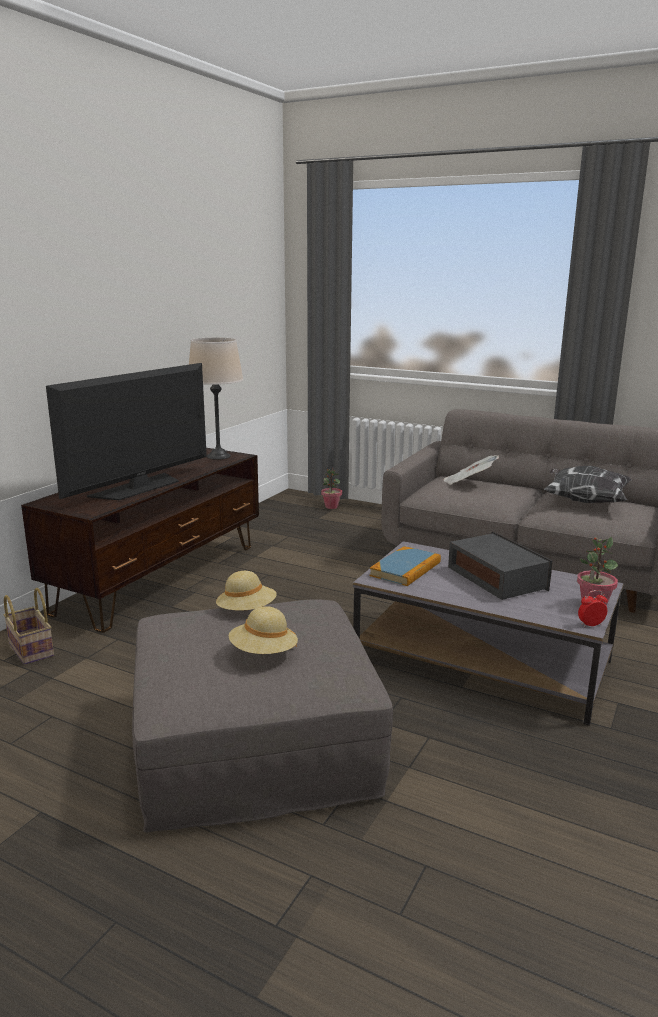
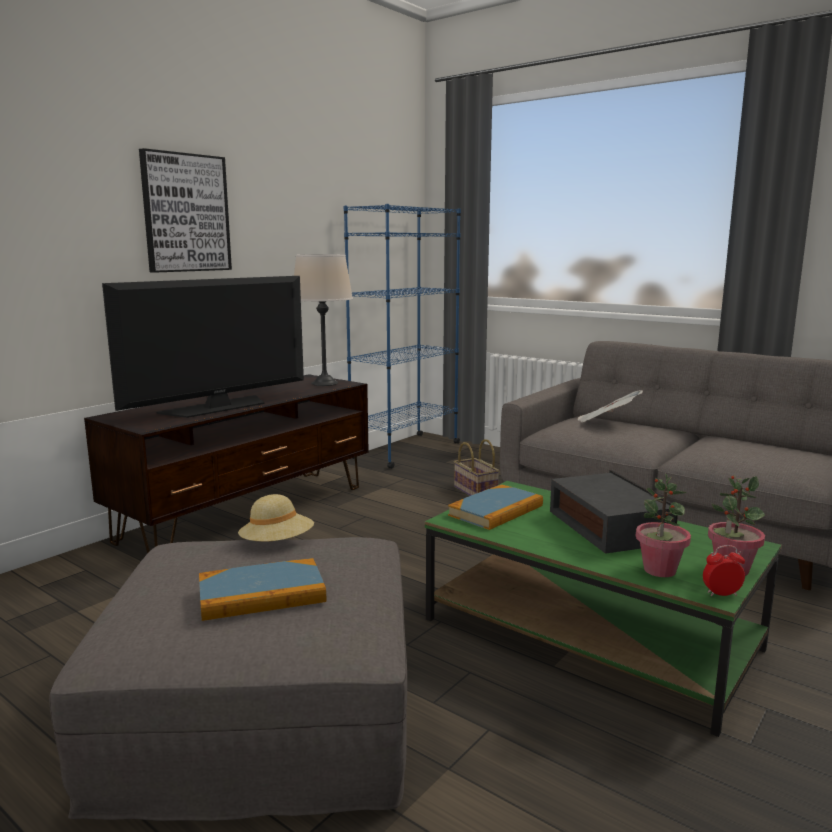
camera: 10 degrees right, 5 degrees down
basket [4,588,54,665] -> basket moved to [454,439,500,496]
beige hat [229,606,298,654] -> book [199,558,326,621]
potted plant [321,468,342,509] -> potted plant moved to [636,473,691,577]
grey coffee table [353,541,623,726] -> green coffee table [425,481,782,737]
pillow [544,466,632,503] -> none
none -> picture [139,148,232,273]
none -> blue bookcase [344,204,461,469]

